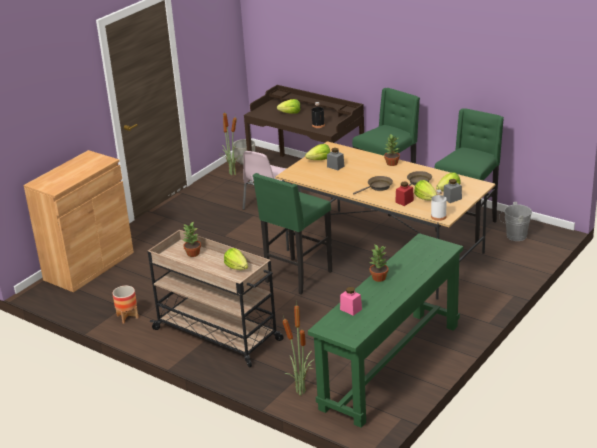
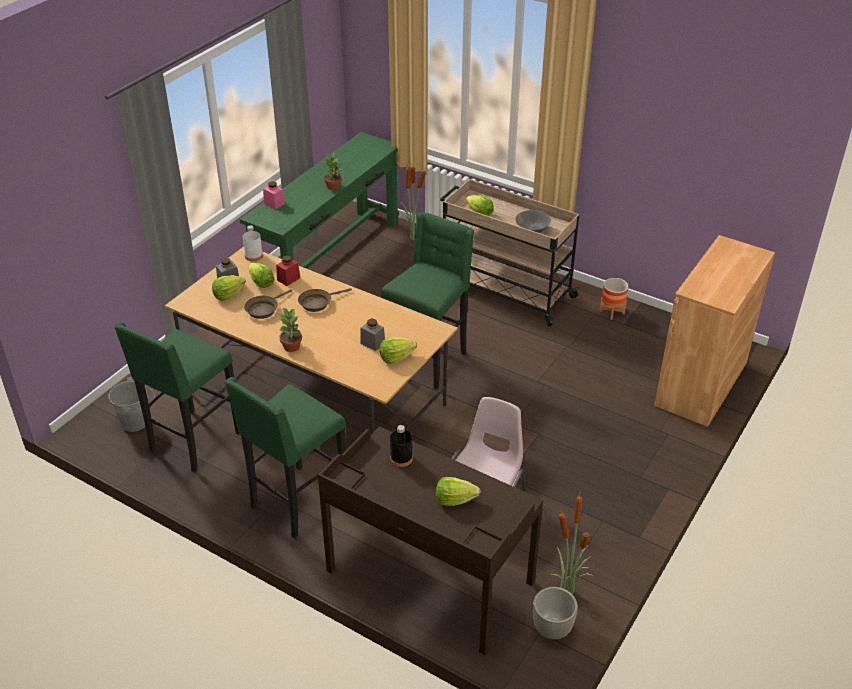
camera: 175 degrees right, 10 degrees up
potted plant [183,221,201,257] -> grey bowl [516,210,551,233]
pink jar [340,287,362,316] -> pink jar moved to [263,181,285,209]

